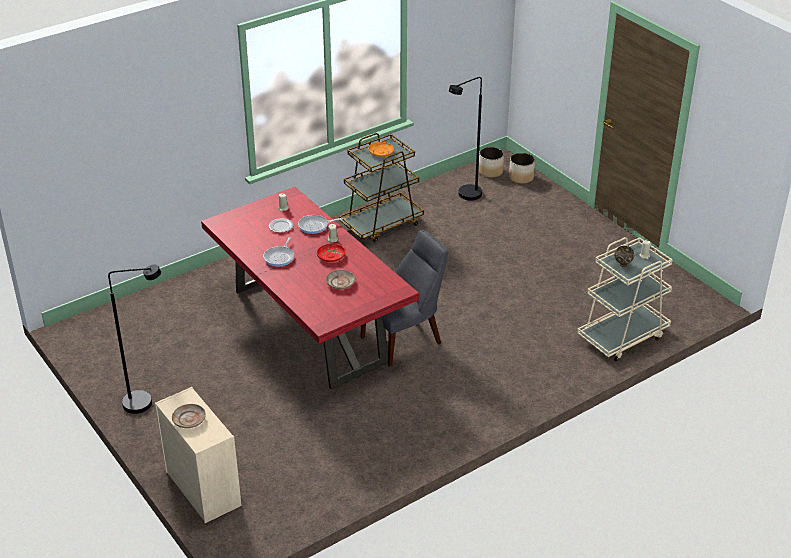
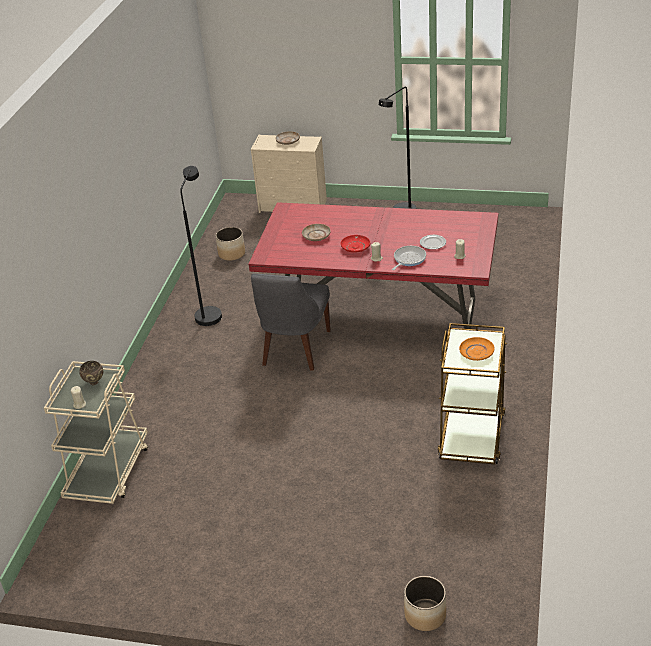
camera: 140 degrees right, 0 degrees up
frying pan [263,237,294,267] -> none
black floor lamp [449,77,482,201] -> black floor lamp moved to [180,166,222,326]
planter [478,147,504,178] -> planter moved to [216,227,245,261]

